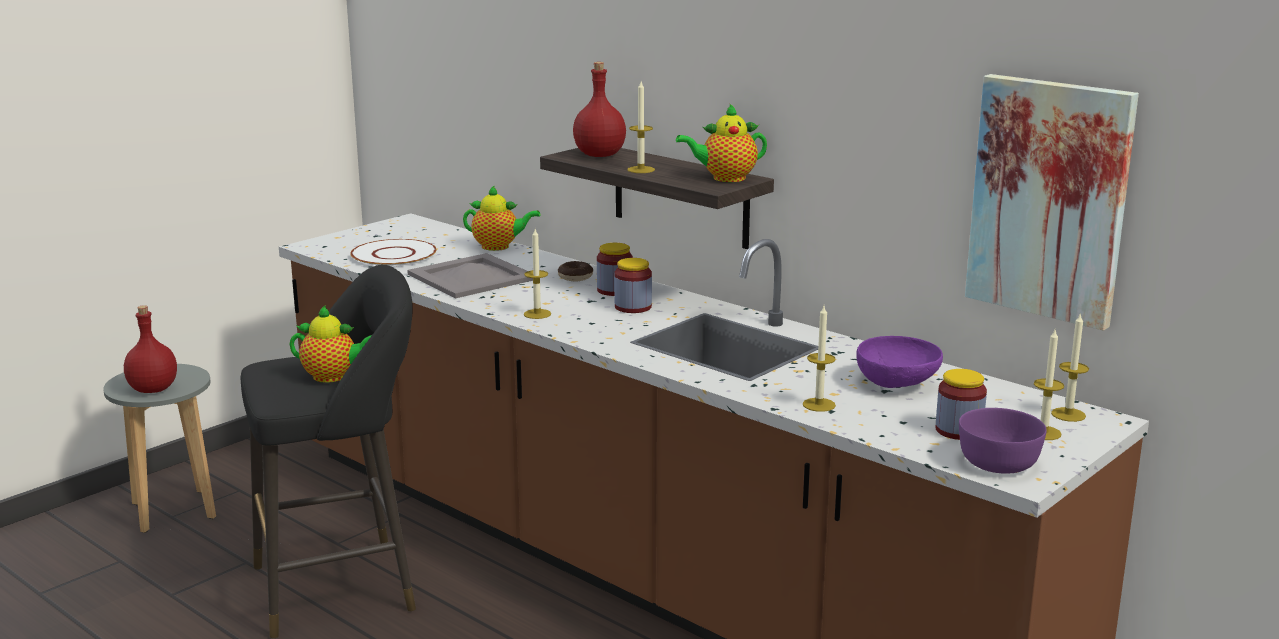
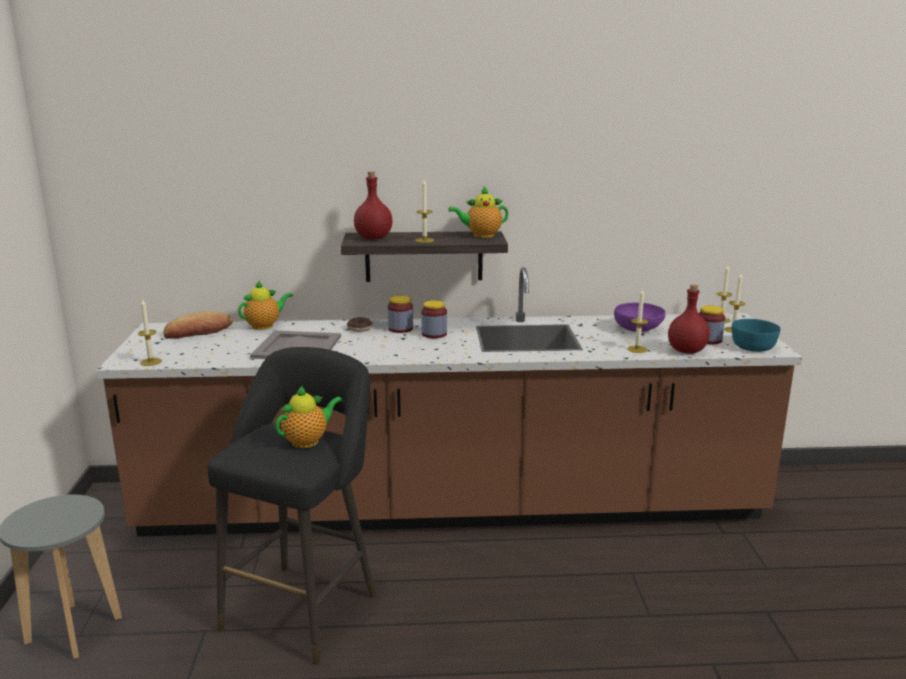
camera: 45 degrees left, 0 degrees up
red bottle [124,305,177,393] -> red bottle moved to [668,284,710,354]
white plate [350,239,437,267] -> none
candle [524,229,551,319] -> candle moved to [138,298,162,366]
teapot [676,103,767,182] -> teapot turned 45 degrees clockwise [448,186,508,238]
purple bowl [959,408,1047,474] -> turquoise bowl [732,319,781,352]
picture [965,74,1139,331] -> none
none -> bread [163,311,233,339]

